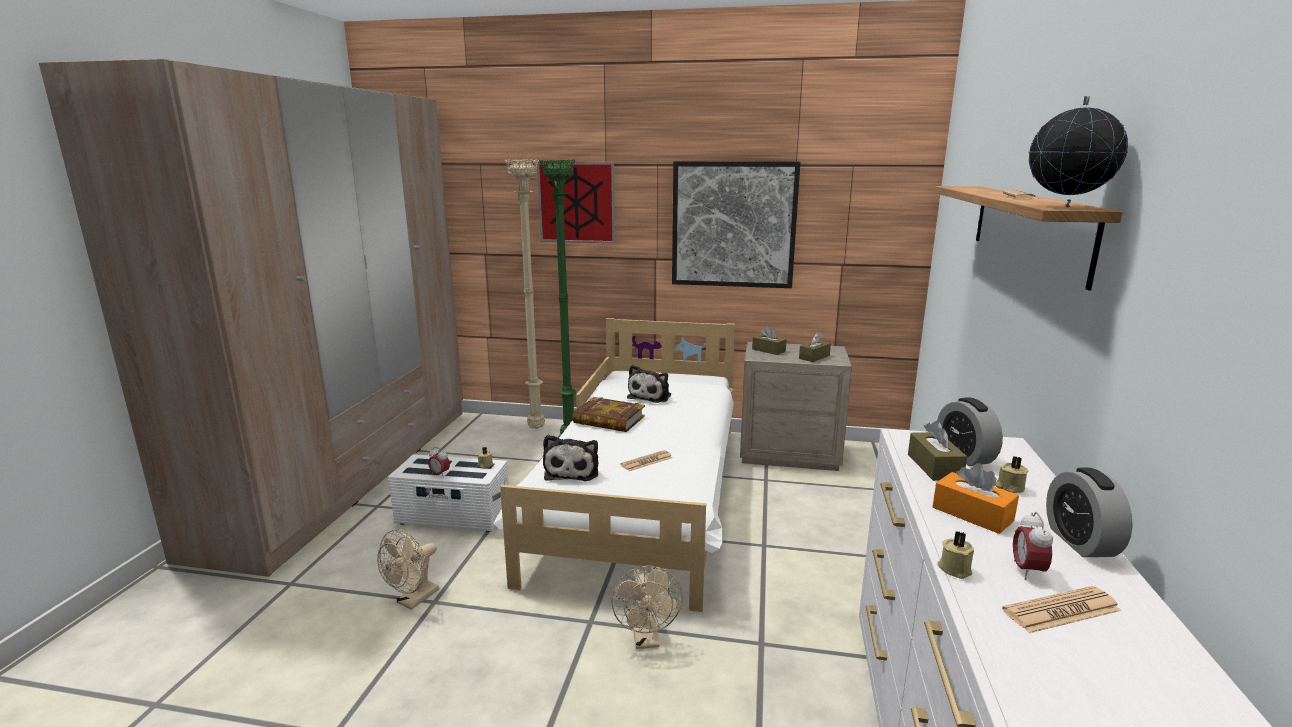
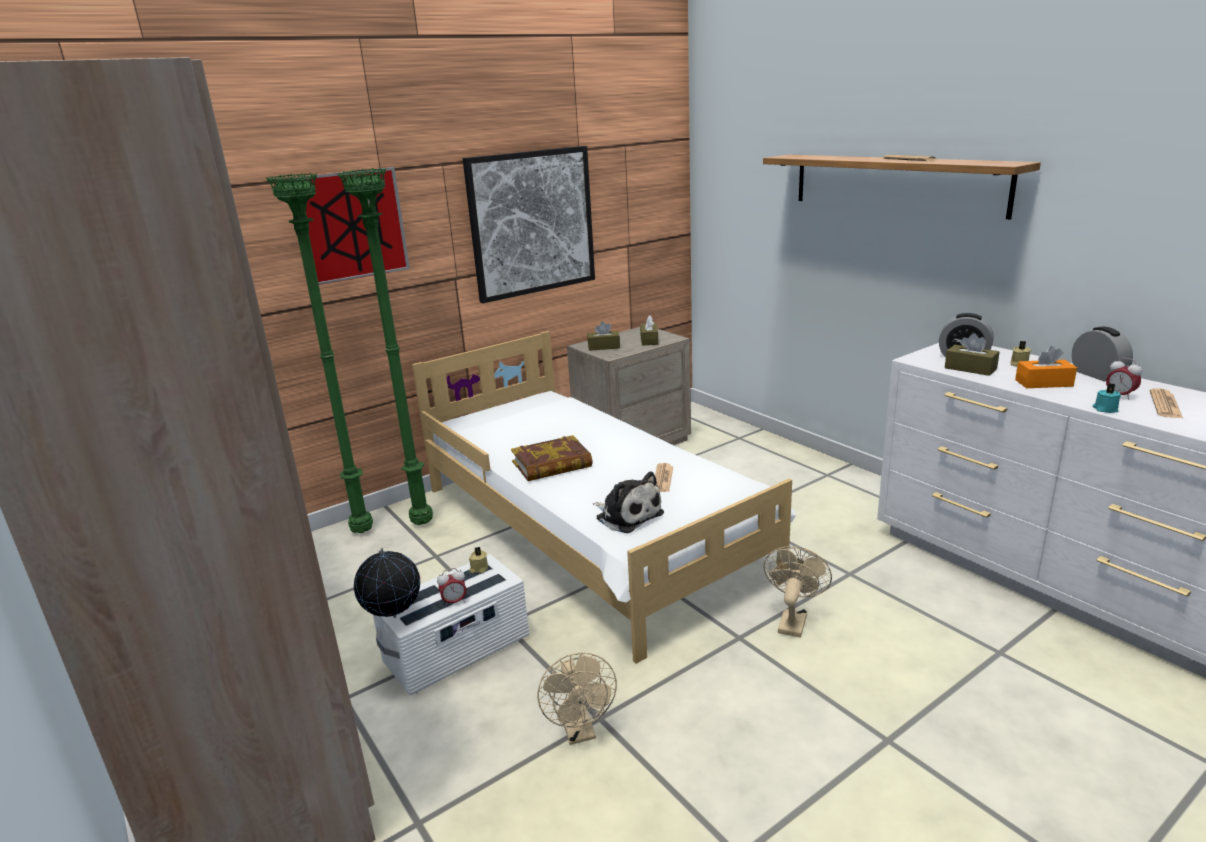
camera: 45 degrees left, 5 degrees up
beige floor lamp [505,159,545,429] -> green floor lamp [266,173,373,533]
beige fan [611,566,683,649] -> beige fan turned 105 degrees counterclockwise [764,546,832,638]
plush toy [627,365,671,403] -> none
beige candle [937,531,974,579] -> turquoise candle [1092,383,1121,413]
globe [1029,96,1128,207] -> globe moved to [354,548,420,618]
alarm clock [1046,468,1133,557] -> alarm clock turned 150 degrees counterclockwise [1072,327,1133,382]

